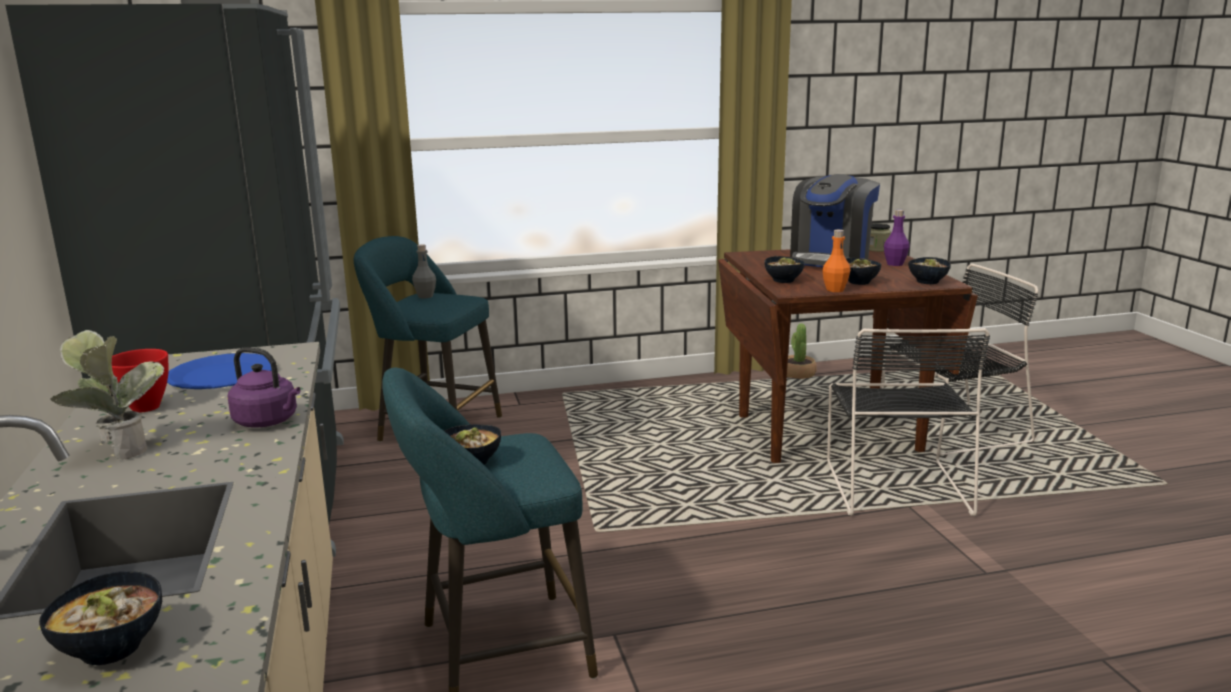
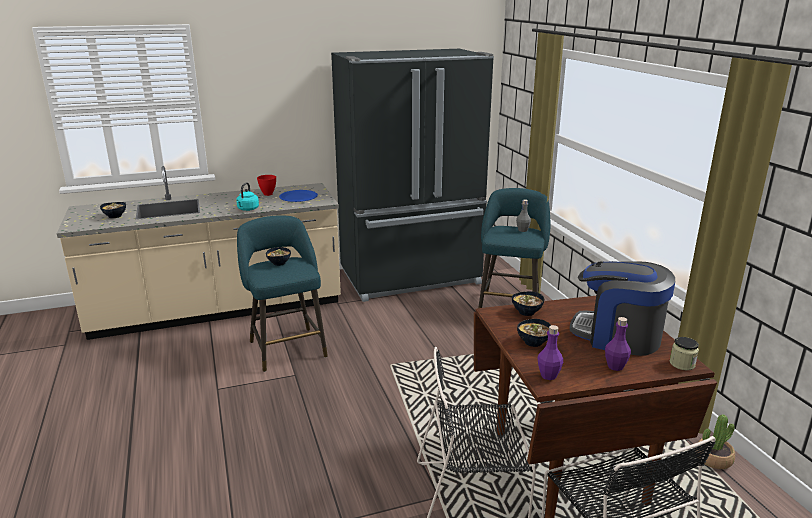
camera: 85 degrees right, 5 degrees up
potted plant [50,330,164,459] -> none
purple kettle [227,347,300,428] -> turquoise kettle [236,182,259,211]
orange bottle [822,230,850,292] -> none
bowl [908,257,951,284] -> purple bottle [537,325,563,380]

